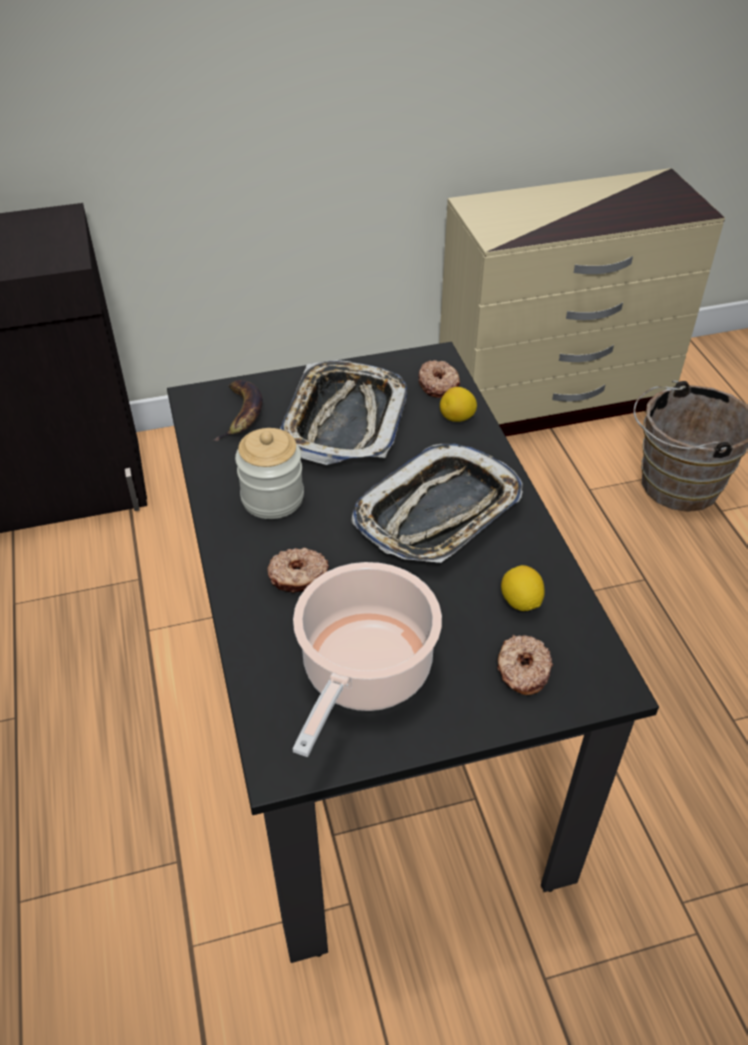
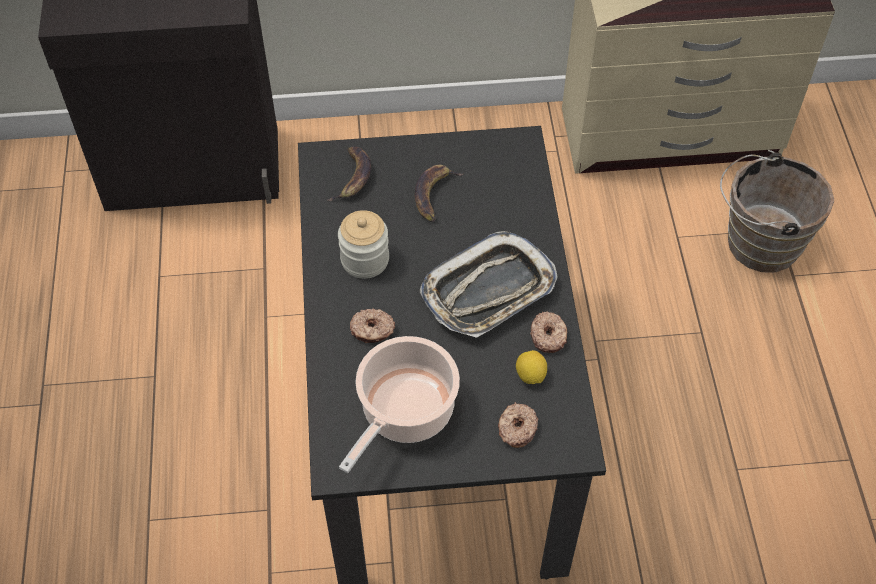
camera: 10 degrees right, 10 degrees up
tray [280,360,407,465] -> banana [415,165,464,222]
donut [418,360,460,398] -> donut moved to [530,311,567,353]
lemon [440,387,477,422] -> none

